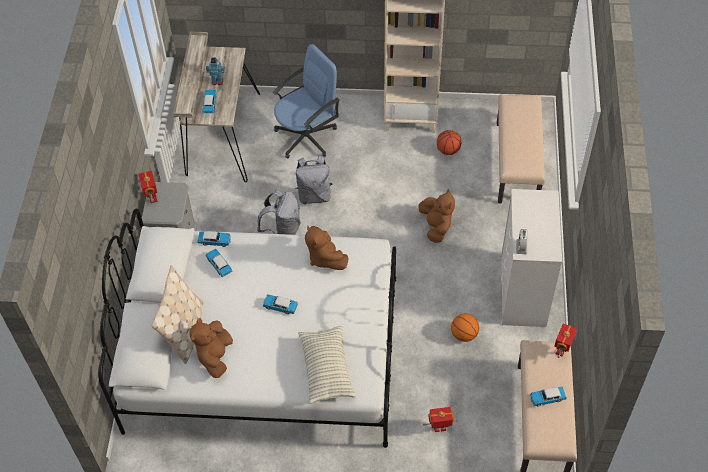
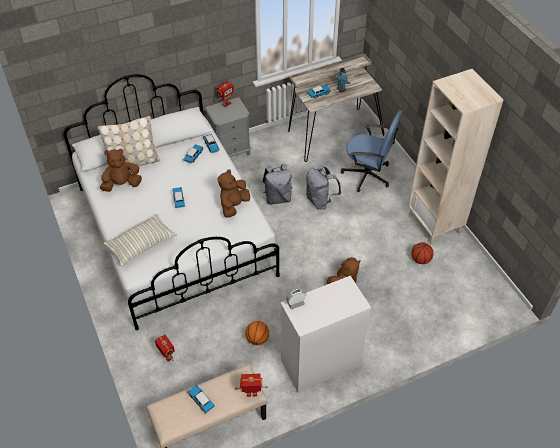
camera: 60 degrees right, 5 degrees down
beige bench [497,94,545,203] -> none

